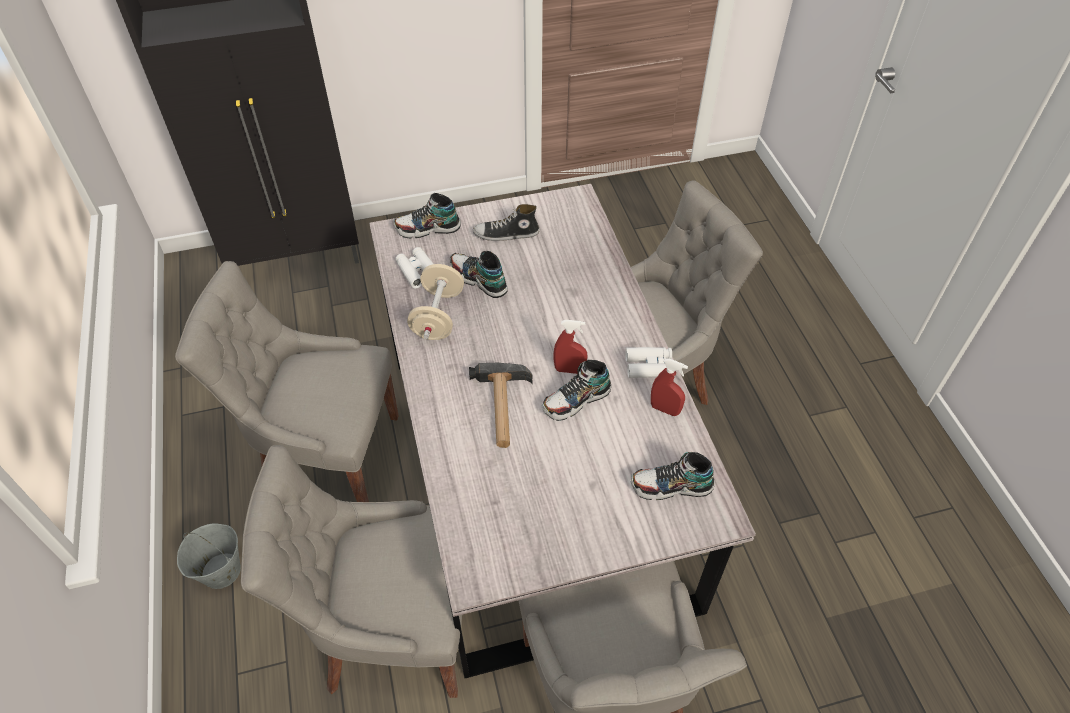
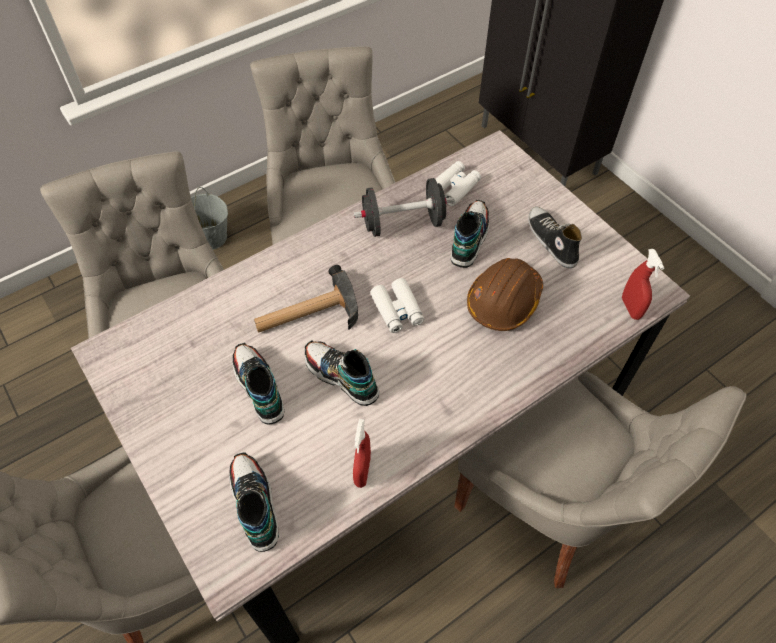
camera: 70 degrees right, 5 degrees up
shoe [393,193,461,238] -> shoe moved to [232,342,284,425]
beige dumbbell [407,264,464,340] -> black dumbbell [353,178,454,237]
red spray bottle [554,320,587,374] -> red spray bottle moved to [622,249,664,320]
white binoculars [625,347,672,378] -> white binoculars moved to [370,278,424,333]
none -> brown hard hat [467,258,543,331]

